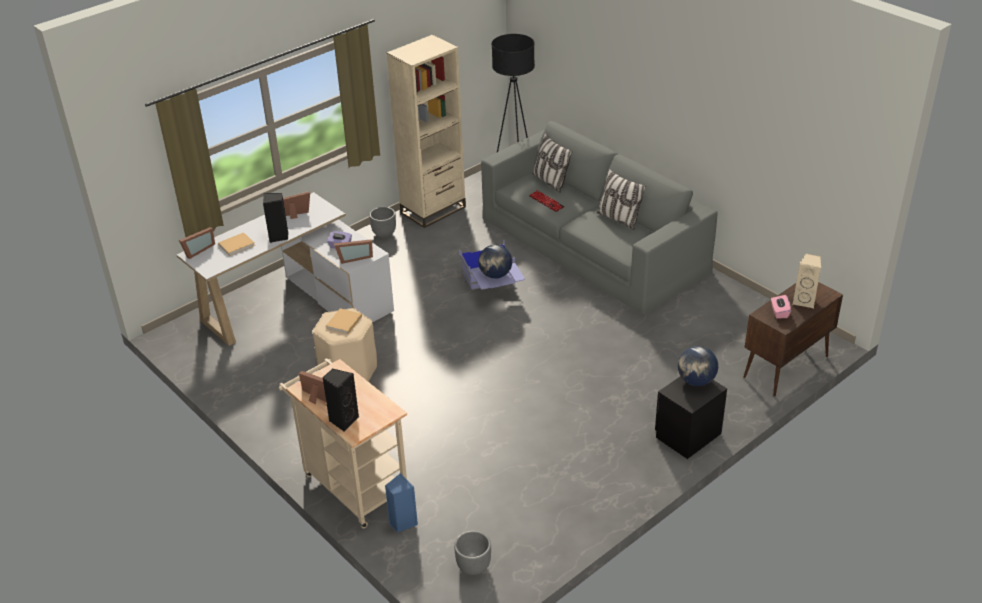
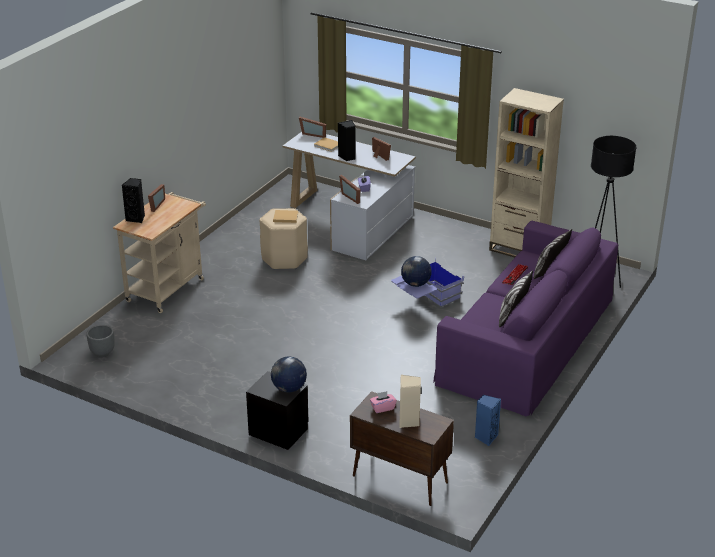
camera: 70 degrees right, 5 degrees down
grey planter [369,207,396,238] -> none
blue speaker [385,473,418,533] -> blue speaker moved to [475,394,501,446]
grey sofa [481,121,718,314] -> purple sofa [433,221,618,417]

